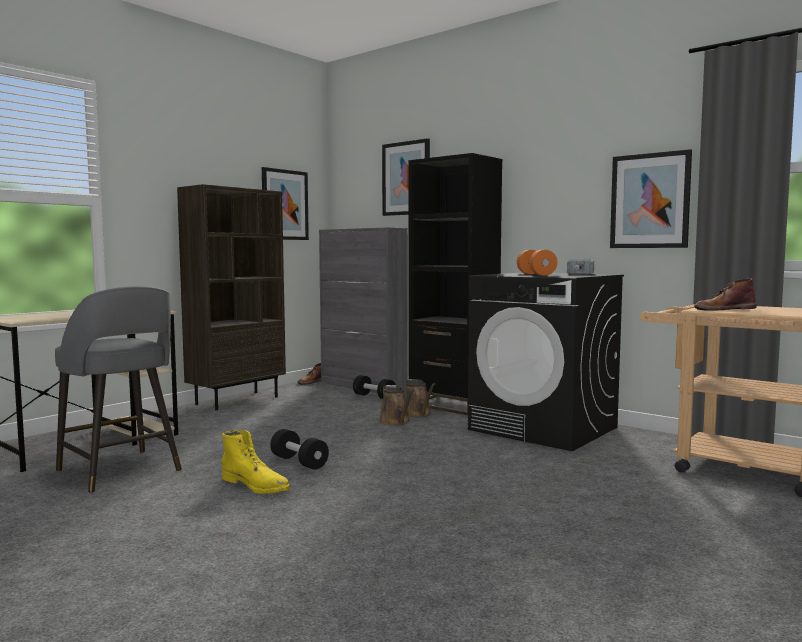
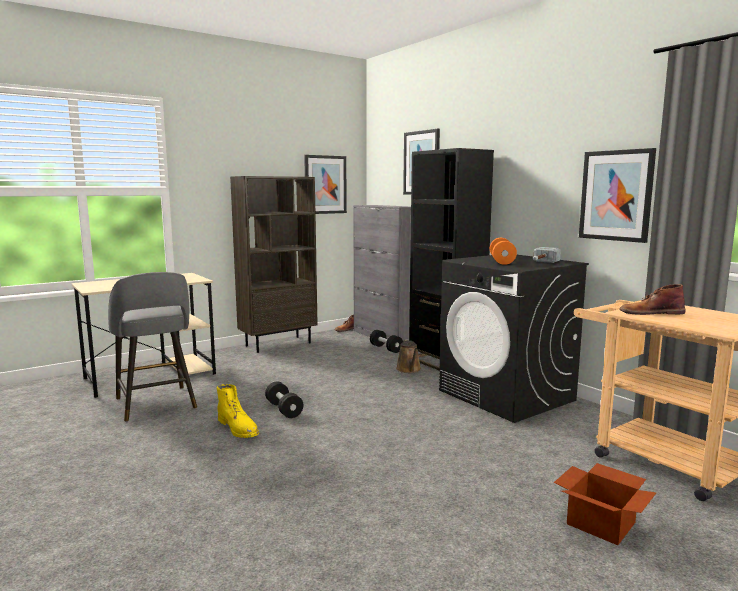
camera: 15 degrees right, 5 degrees up
brown watering can [379,385,415,425] -> none
none -> cardboard box [554,463,657,545]

